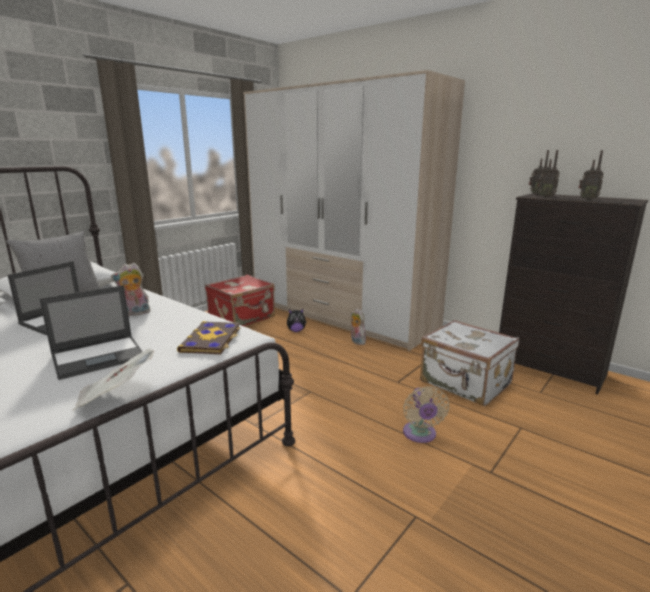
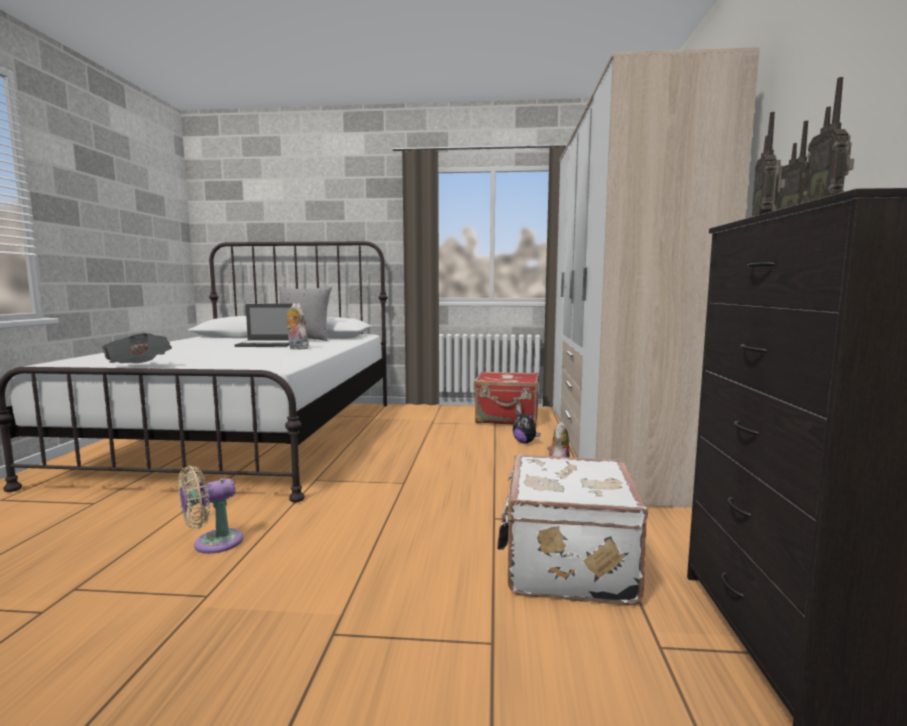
camera: 55 degrees right, 10 degrees down
laptop [39,285,143,380] -> none
book [177,321,240,354] -> none
beige fan [403,386,449,443] -> beige fan moved to [178,466,243,554]

